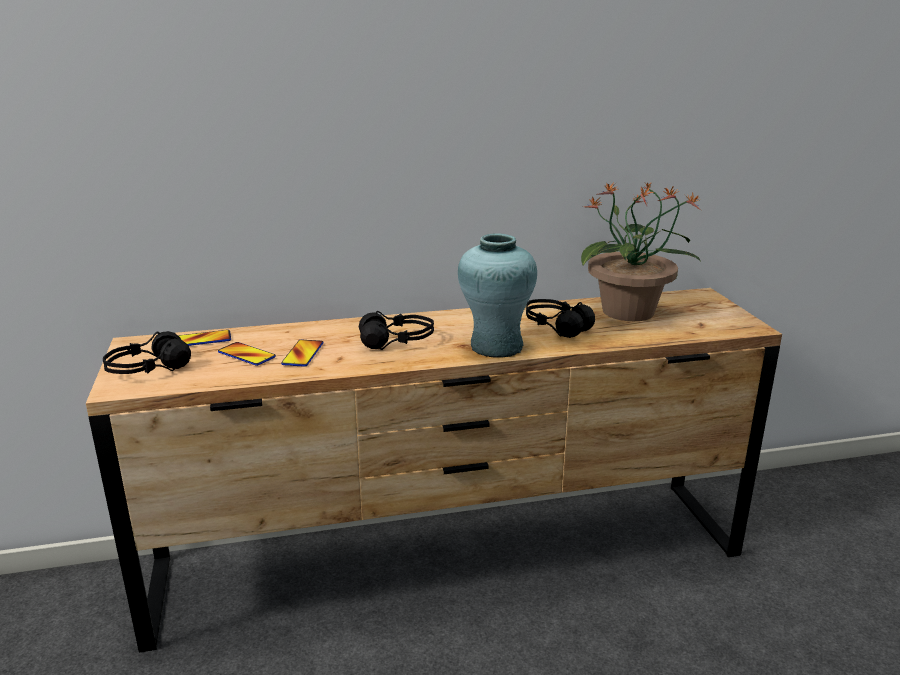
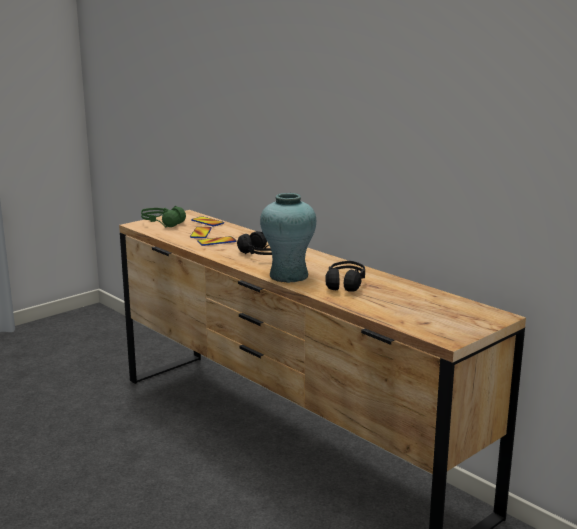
camera: 60 degrees right, 5 degrees down
black headphones [103,331,191,374] -> green headphones [141,206,186,227]
potted plant [581,182,701,321] -> none

